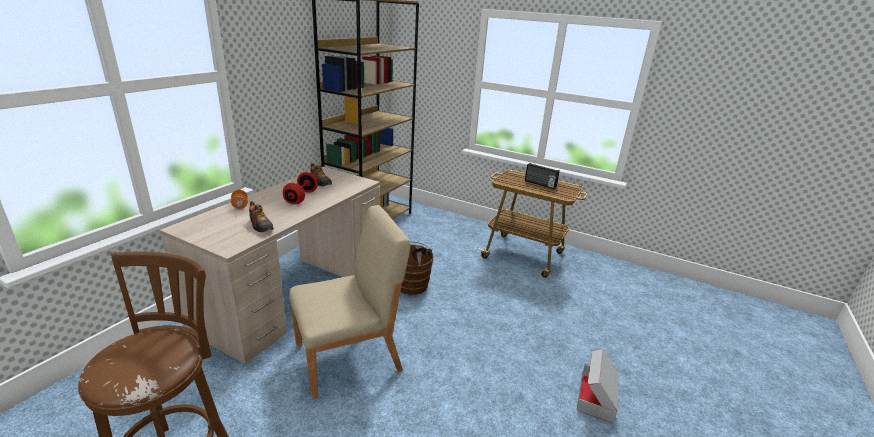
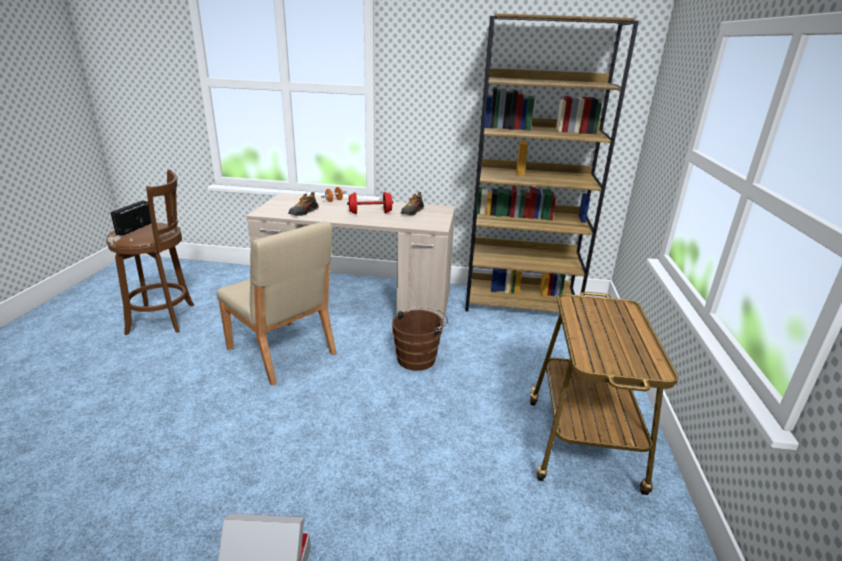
camera: 70 degrees right, 0 degrees up
radio [525,163,560,189] -> radio moved to [111,201,151,236]

